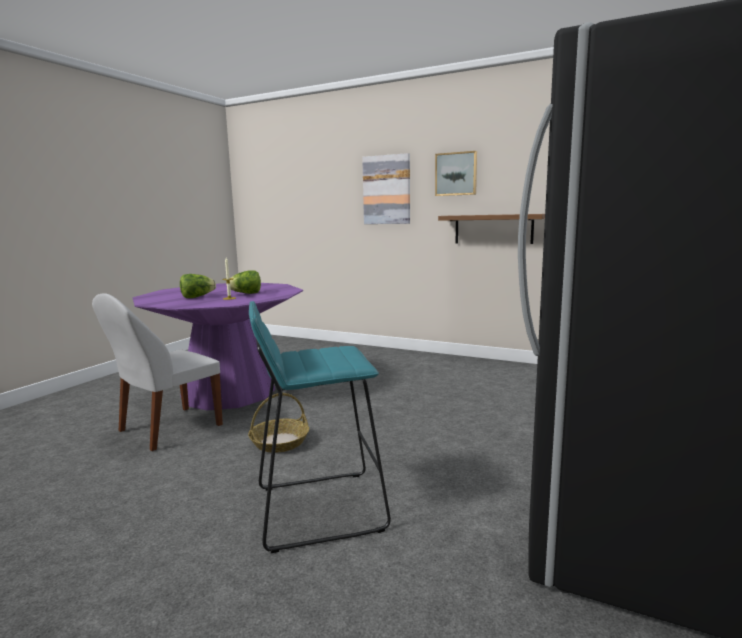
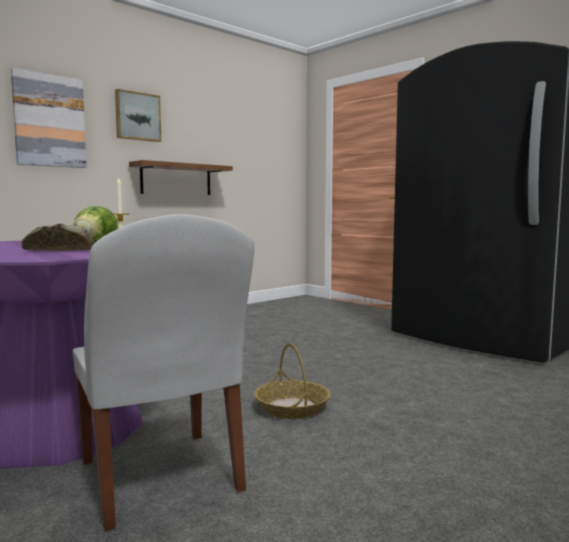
camera: 70 degrees left, 5 degrees down
lettuce [180,274,216,298] -> bread [22,224,94,251]
turquoise stool [249,301,391,553] -> none

